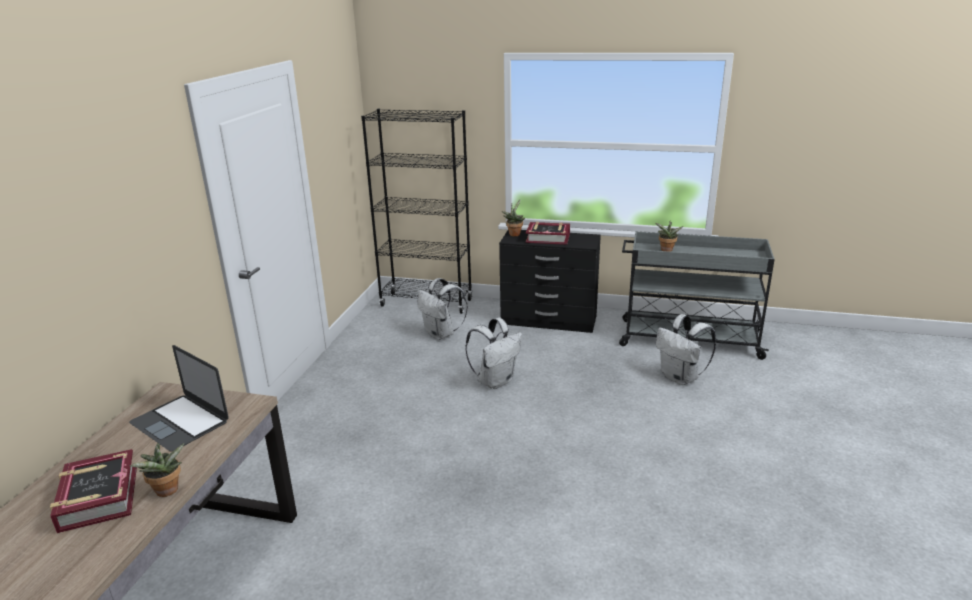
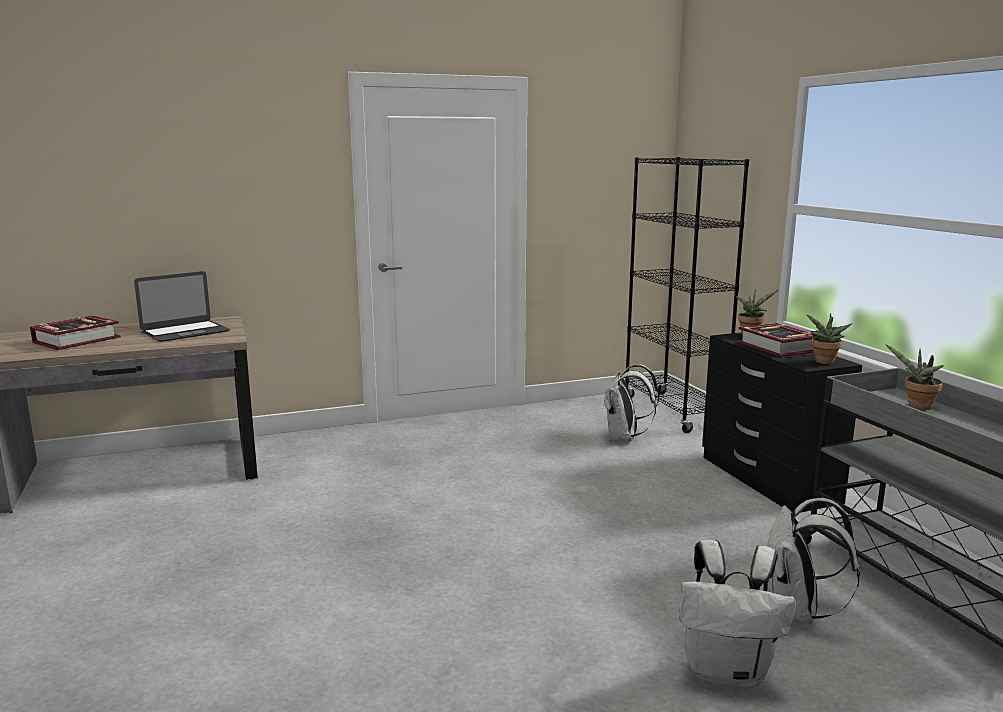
camera: 55 degrees right, 10 degrees down
laptop [129,345,229,452] -> laptop turned 135 degrees counterclockwise [134,271,230,342]
potted plant [129,443,184,497] -> potted plant moved to [807,313,852,364]
white backpack [465,318,522,389] -> white backpack moved to [679,540,796,688]

